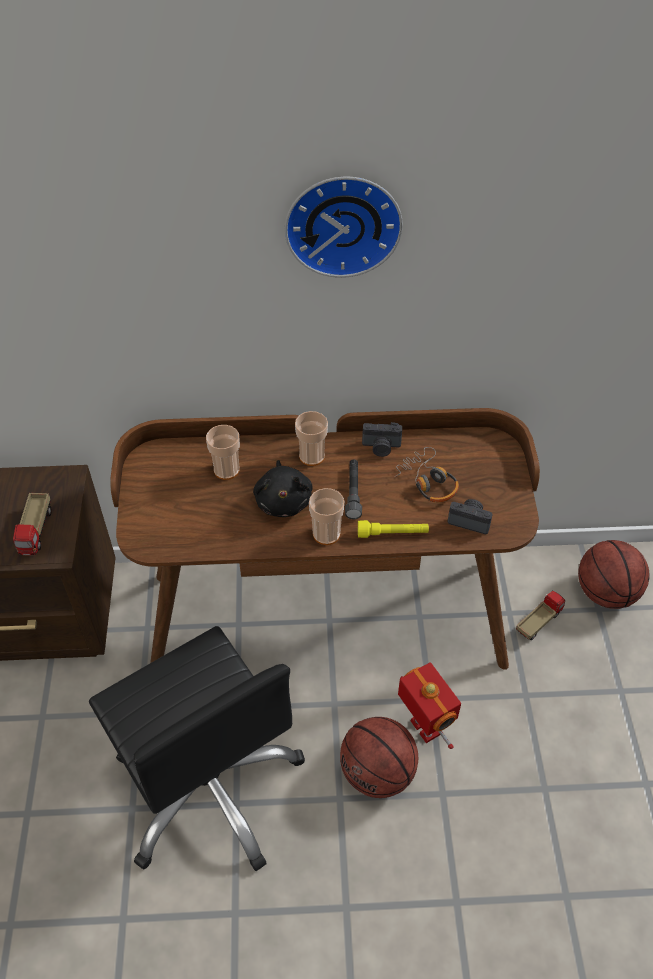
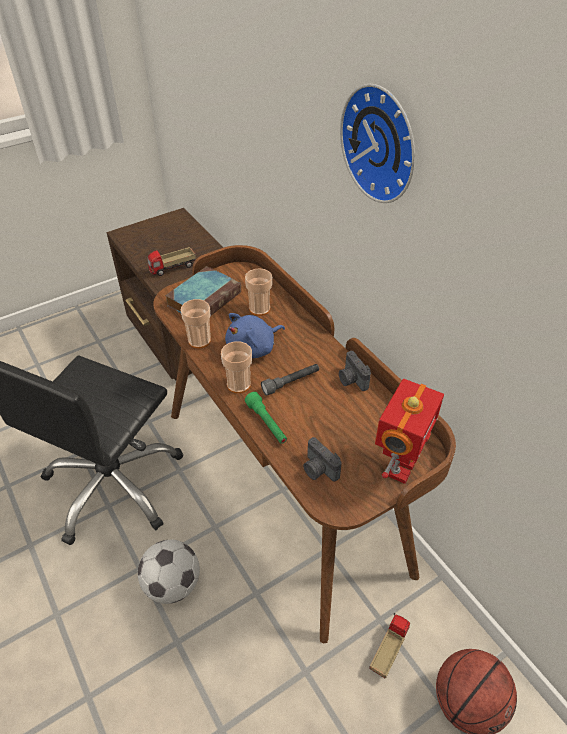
camera: 60 degrees right, 5 degrees down
black plush toy [253,460,313,517] -> blue plush toy [225,313,285,358]
cup [295,411,328,466] -> cup moved to [181,299,211,348]
basketball [340,717,418,798] -> football [138,539,200,604]
yellow flashlight [358,520,429,538] -> green flashlight [245,392,287,444]
headphones [394,447,459,502] -> none
toy robot [398,662,461,749] -> toy robot moved to [375,379,444,484]
camera [448,499,493,534] -> camera turned 150 degrees clockwise [303,437,342,482]
toy truck [516,590,566,640] -> toy truck turned 75 degrees counterclockwise [369,613,410,678]
none -> book [165,266,241,316]

